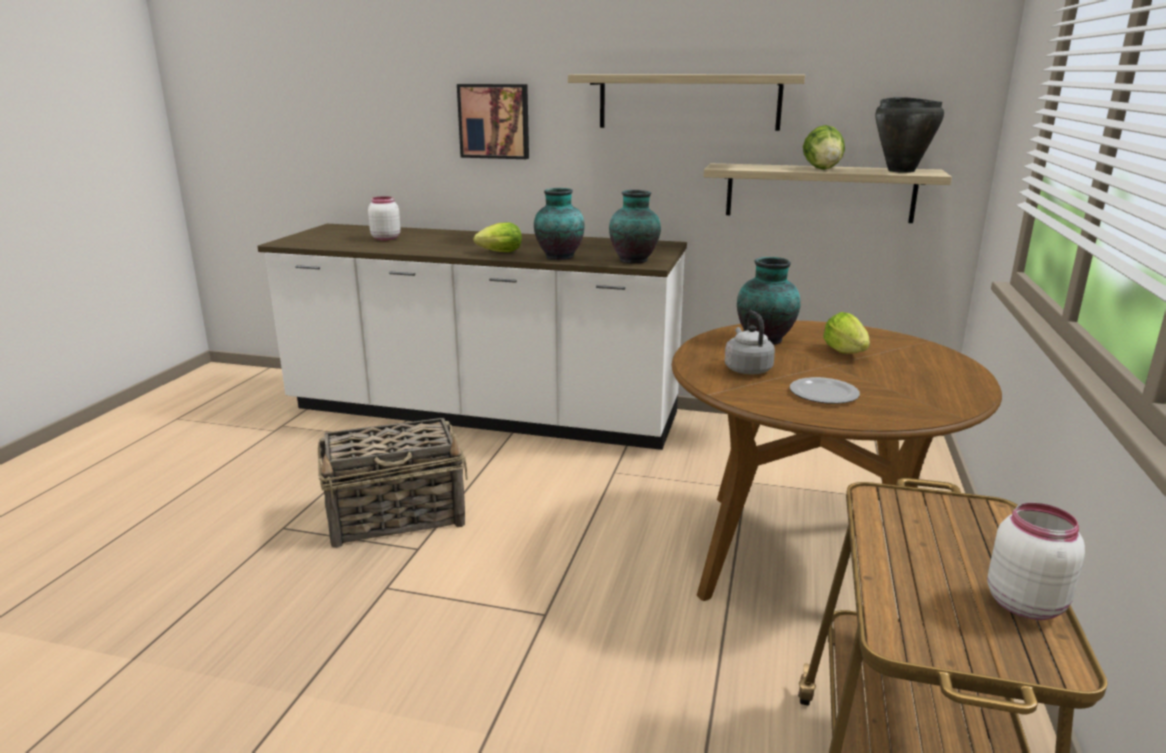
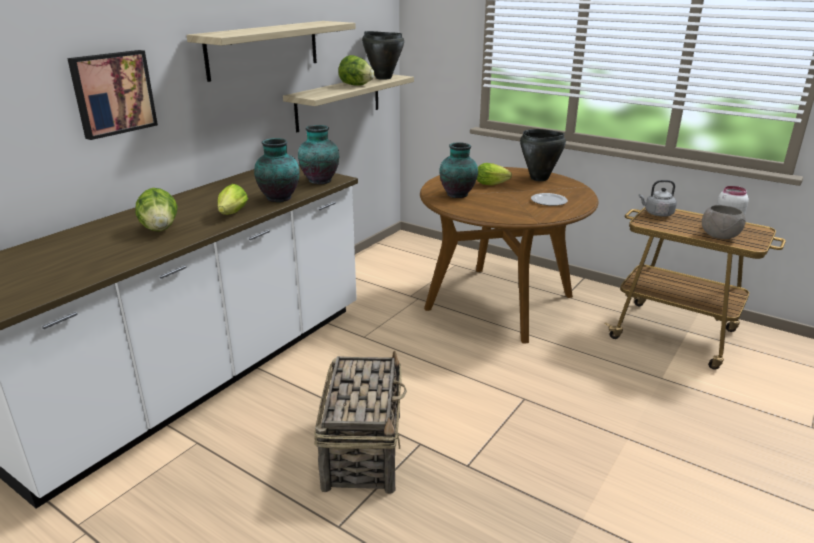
camera: 70 degrees left, 5 degrees up
white jar [368,196,401,240] -> none
grey kettle [724,311,775,375] -> grey kettle moved to [639,180,677,216]
none -> lettuce [135,188,178,231]
none -> black cooking pot [520,129,566,181]
none -> grey bowl [702,205,746,239]

